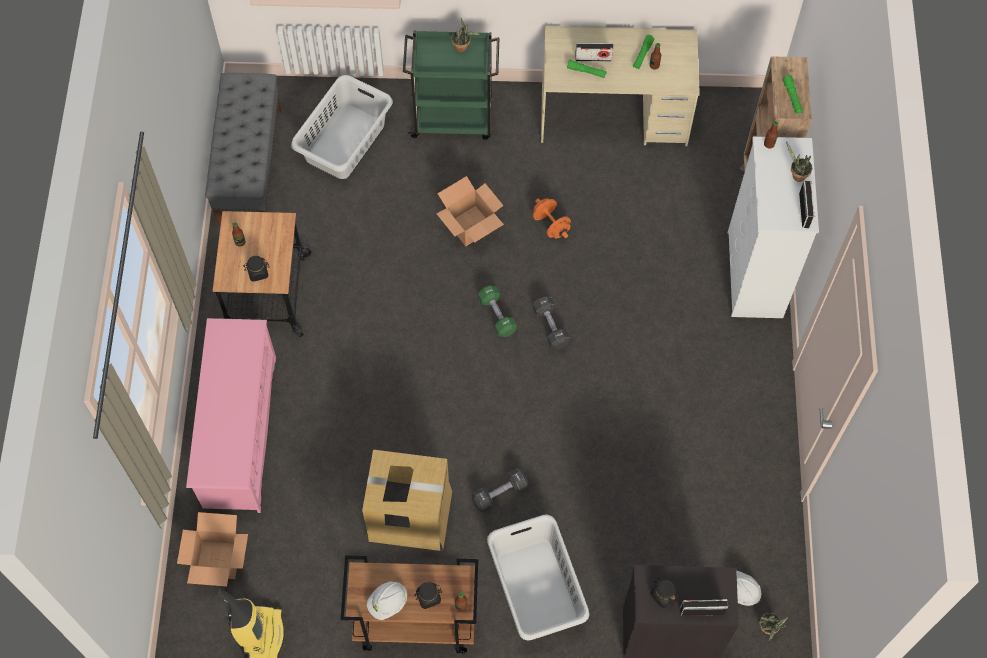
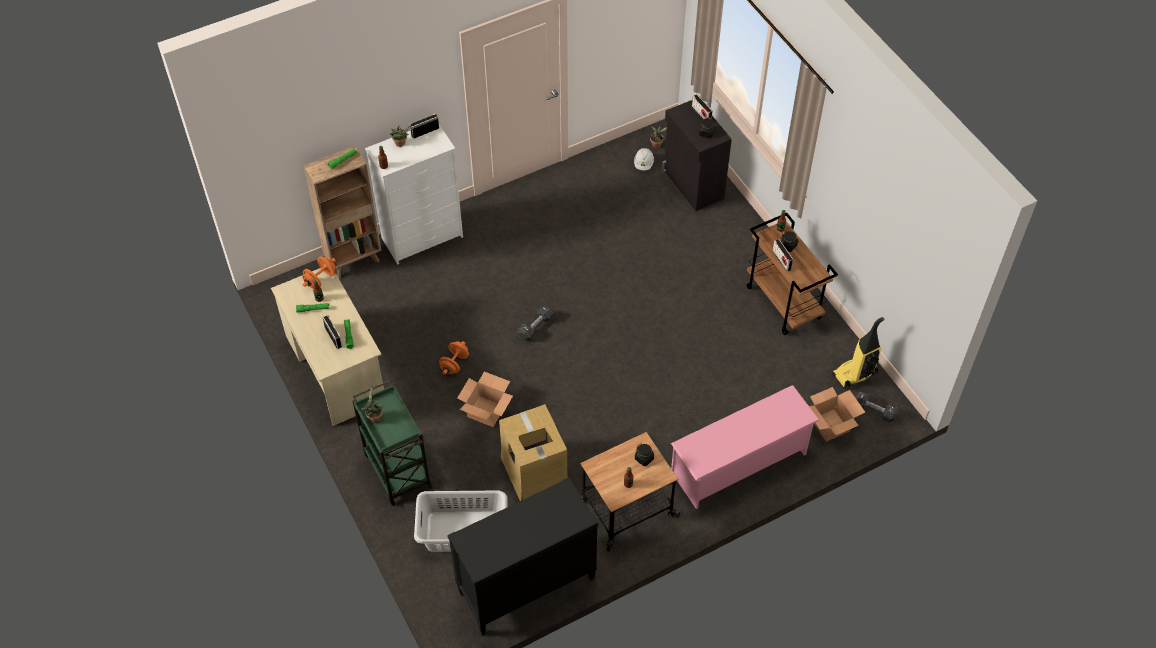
camera: 120 degrees left, 10 degrees down
grey bench [205,73,281,225] -> black dresser [447,477,598,635]
cardboard box [362,450,452,551] -> cardboard box moved to [499,404,568,501]
white hard hat [367,581,407,620] -> none
black dumbbell [472,468,528,513] -> black dumbbell moved to [855,391,898,422]
green dumbbell [478,285,517,337] -> none
grey laundry basket [487,515,589,640] -> none
none -> orange dumbbell [302,257,336,288]
none -> radio [772,239,794,271]

